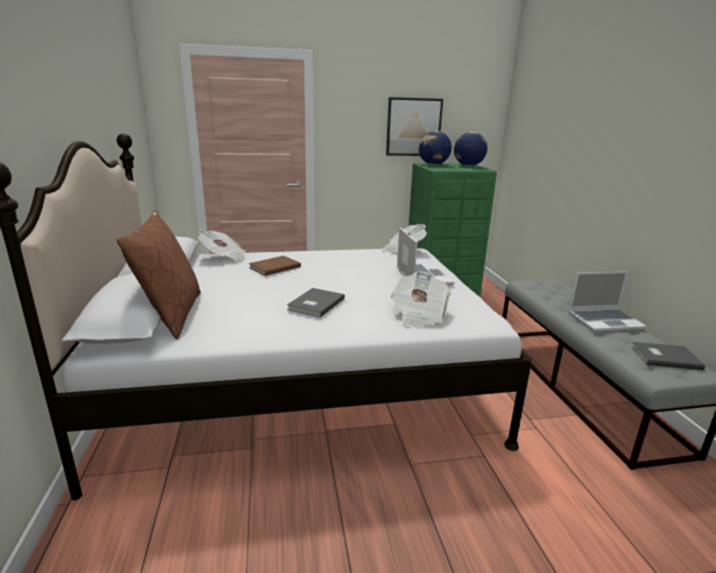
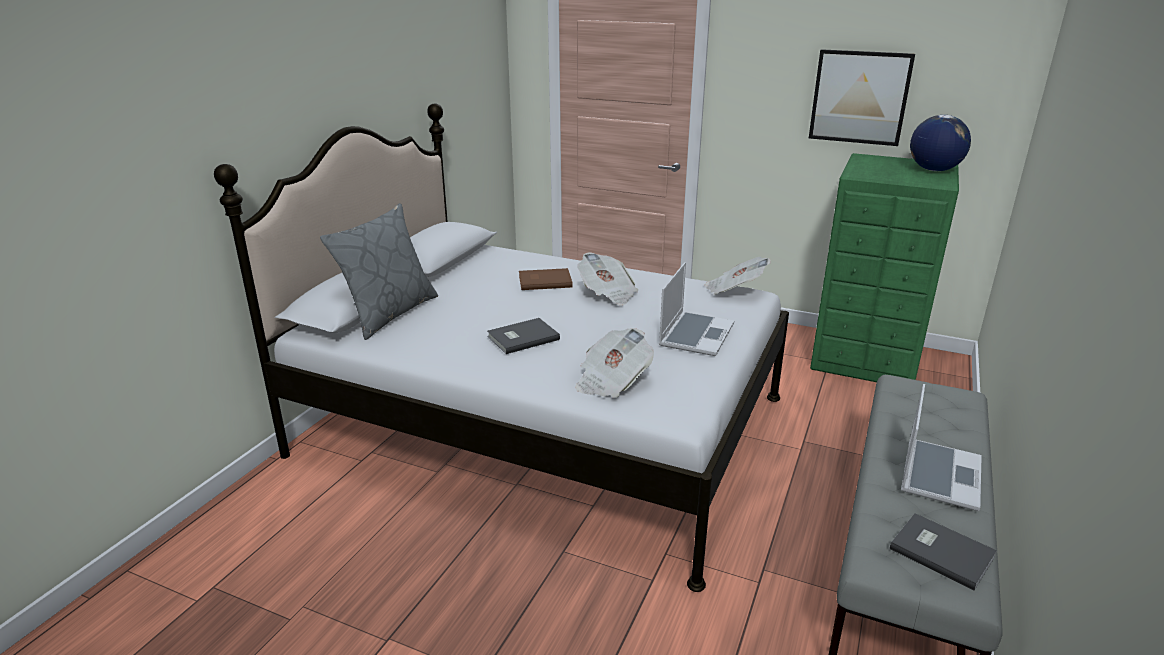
camera: 35 degrees right, 5 degrees up
brown pillow [117,210,201,340] -> grey pillow [320,203,438,340]
newspaper [198,229,246,261] -> newspaper moved to [577,252,638,306]
globe [419,131,452,165] -> none
laptop [568,271,647,332] -> laptop turned 90 degrees counterclockwise [901,384,982,511]

